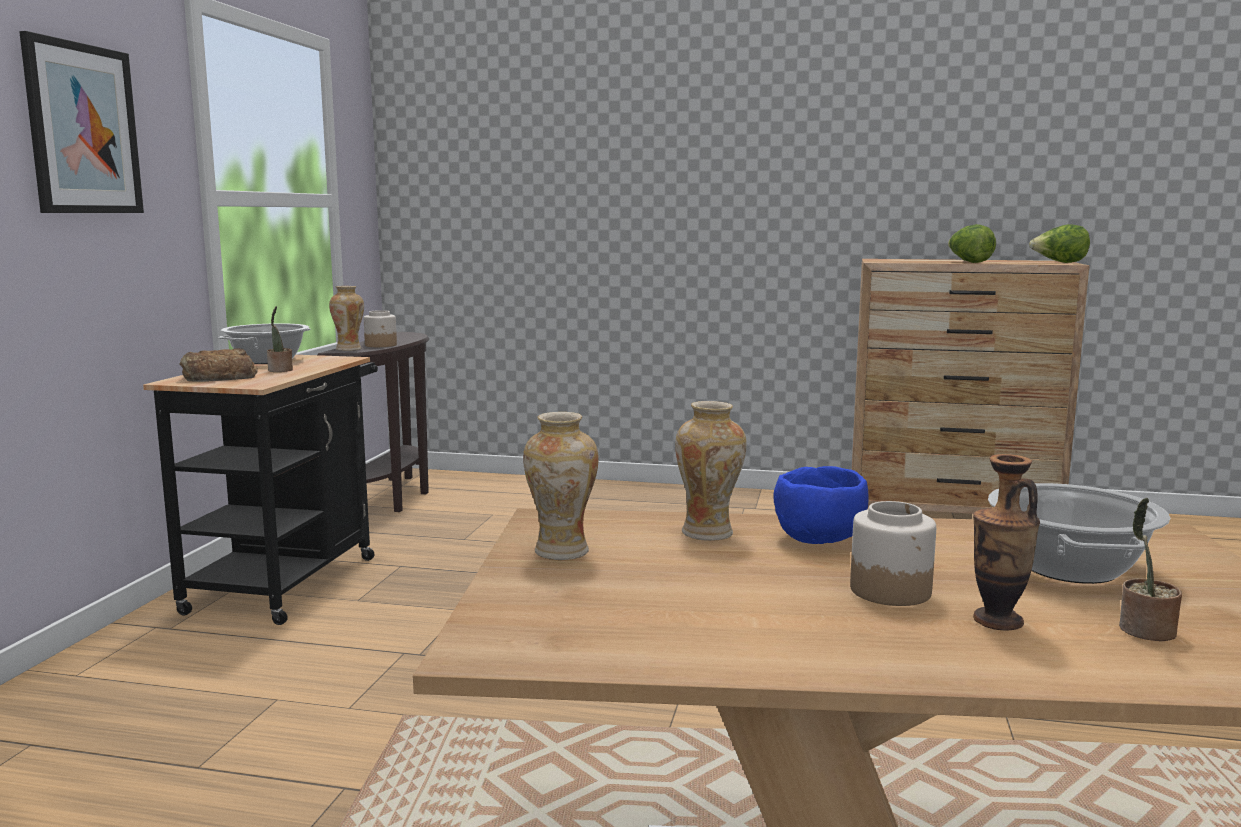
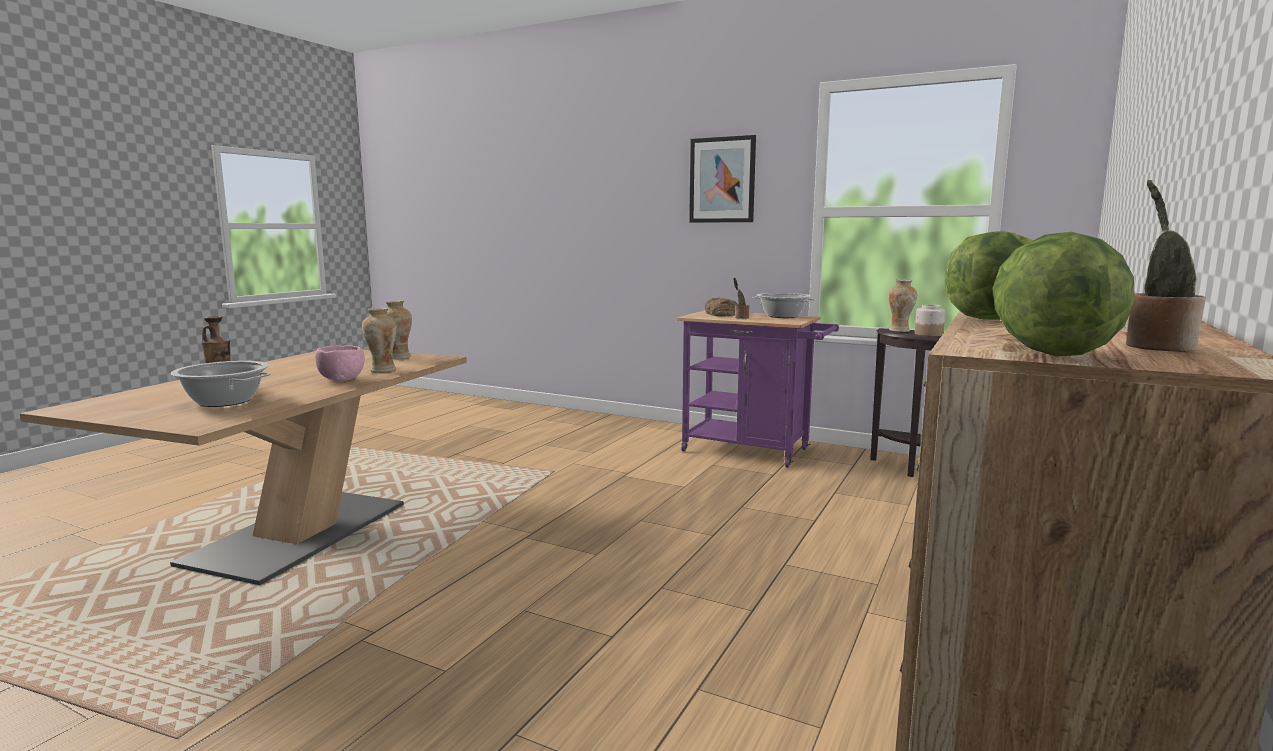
camera: 105 degrees right, 0 degrees up
black cart [143,355,378,625] -> purple cart [676,310,839,468]
blue bowl [773,466,869,544] -> pink bowl [315,345,365,381]
jar [850,501,936,606] -> none
potted plant [1119,498,1182,641] -> potted plant moved to [1126,180,1205,351]

